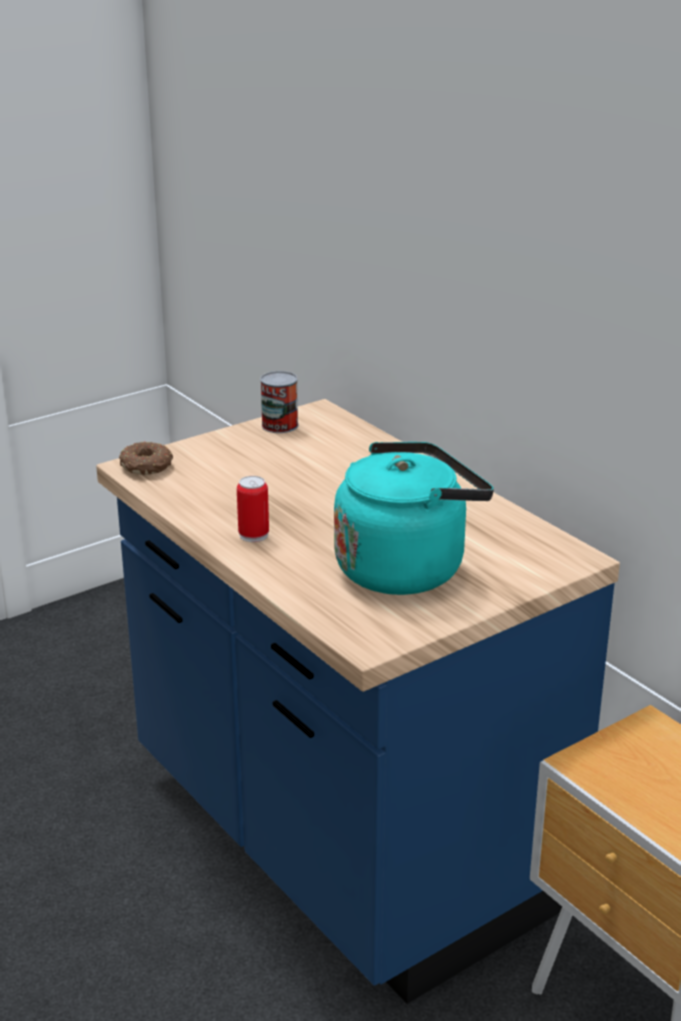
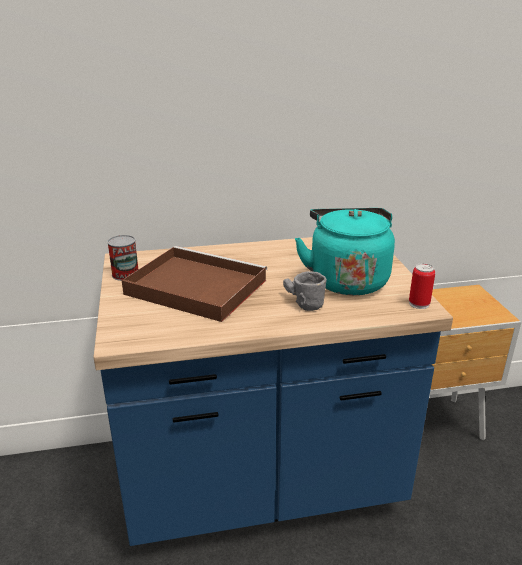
camera: 65 degrees left, 0 degrees up
donut [119,441,173,475] -> none
can [237,476,269,542] -> can moved to [409,263,435,309]
none -> brown tray [122,246,267,322]
none -> grey mug [283,271,327,311]

